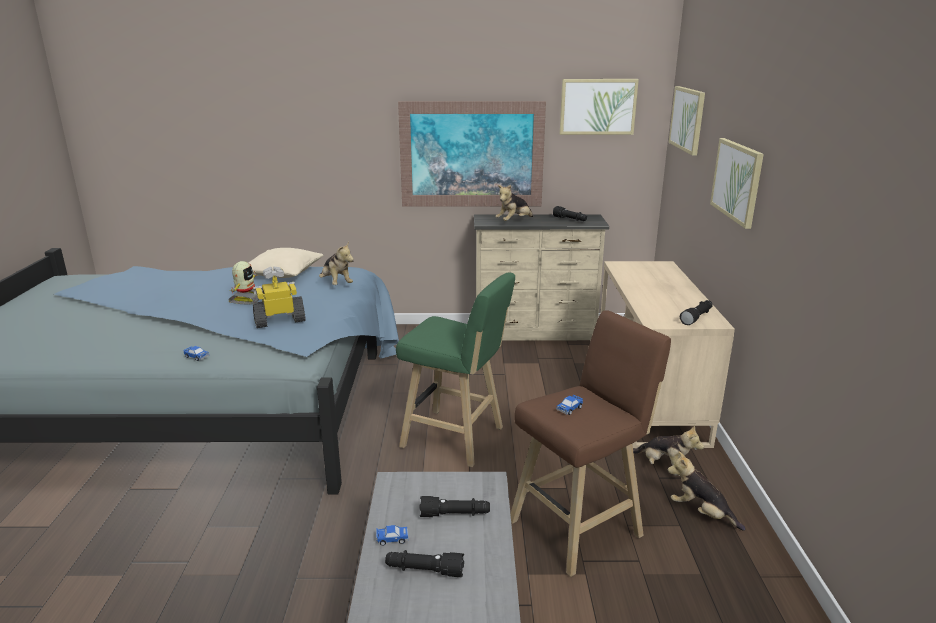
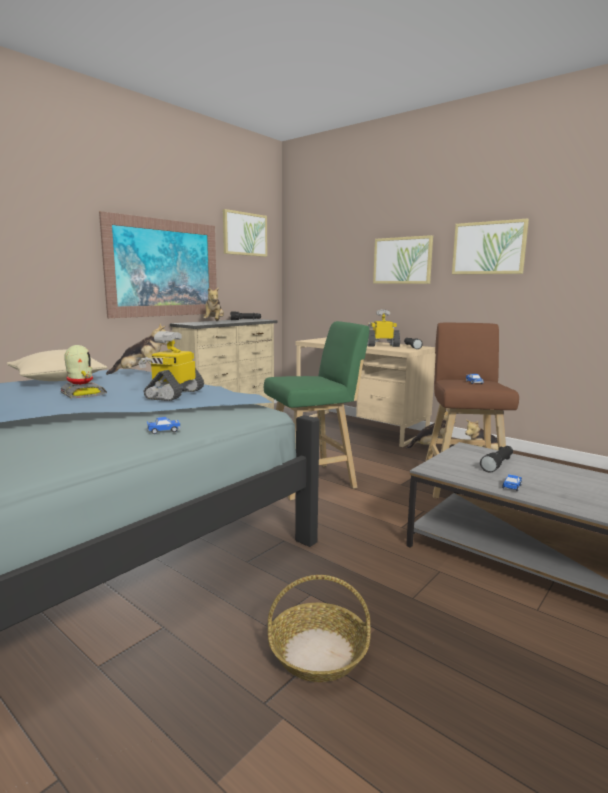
camera: 50 degrees left, 10 degrees down
black flashlight [385,550,464,577] -> none
picture [669,86,705,156] -> picture moved to [452,218,529,274]
none -> basket [268,575,371,682]
none -> toy robot [367,309,400,347]

